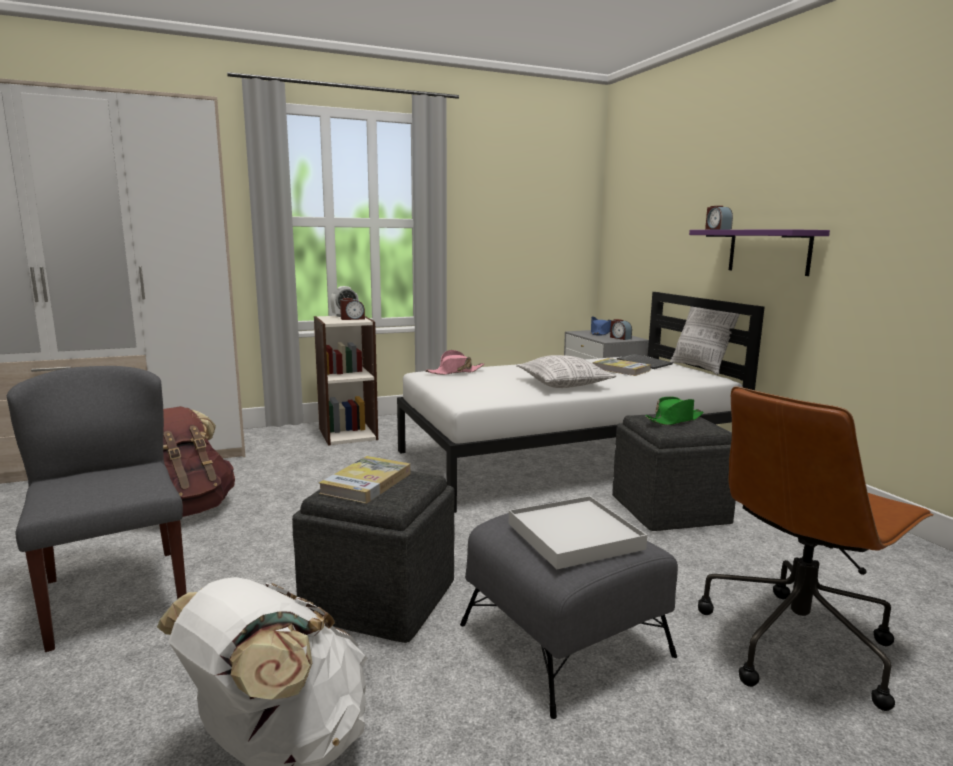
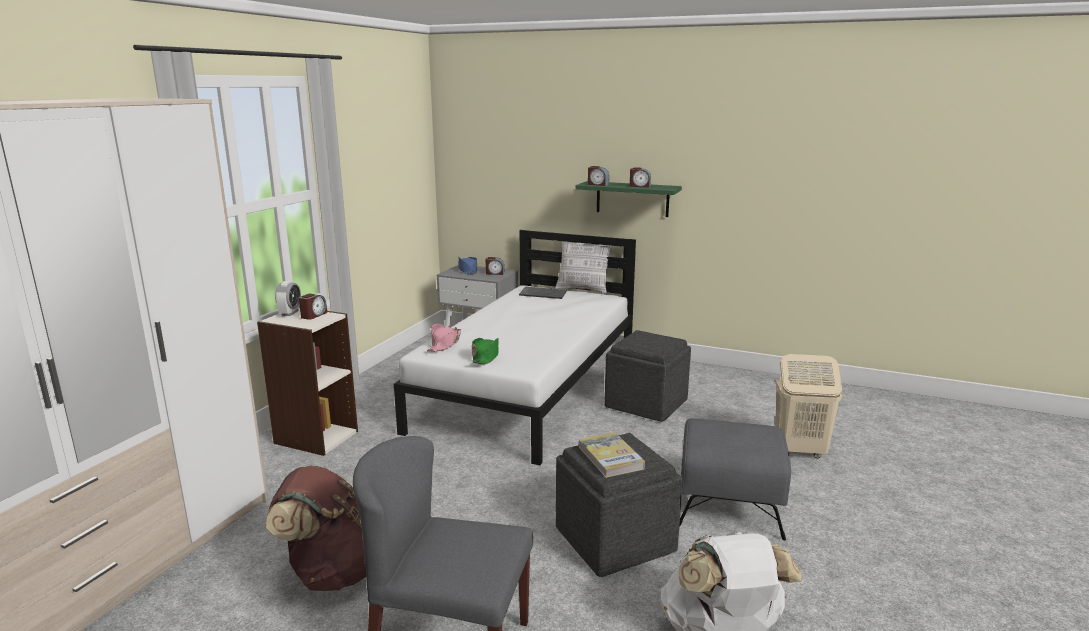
camera: 45 degrees left, 5 degrees up
white tray [509,496,647,569] -> none
pillow [516,355,616,388] -> none
book [592,358,651,376] -> none
green hat [645,397,704,425] -> green hat moved to [472,338,499,364]
purple shelf [689,229,830,276] -> green shelf [575,181,682,217]
brown office chair [698,386,933,711] -> beige laundry basket [775,354,842,458]
none -> alarm clock [630,167,651,187]

